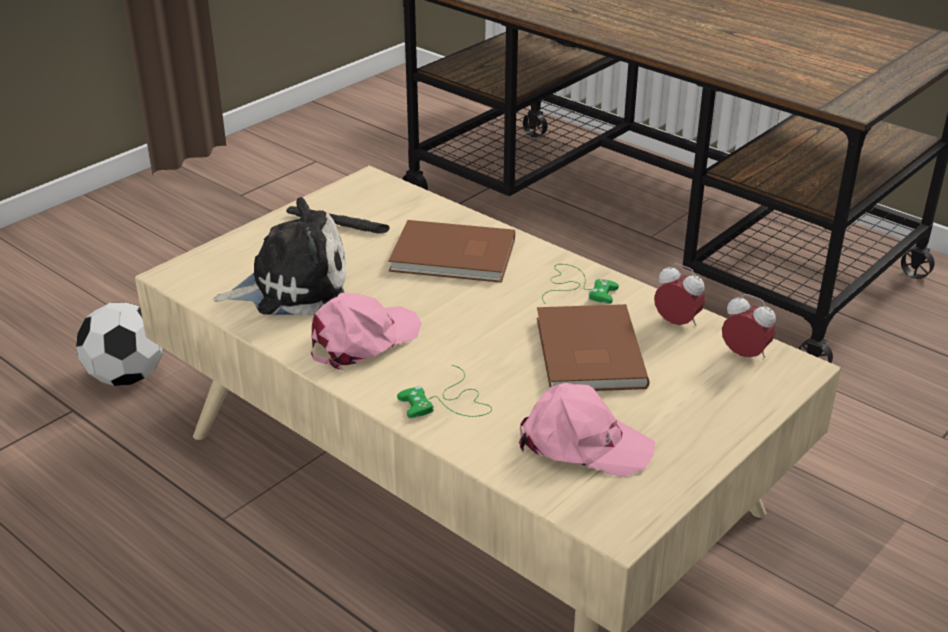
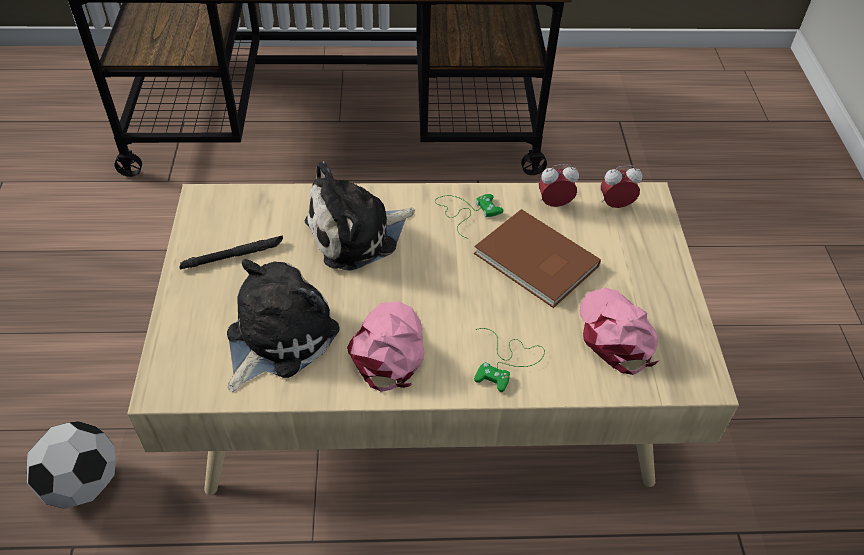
camera: 45 degrees left, 15 degrees up
brown book [388,220,515,283] -> plush toy [305,161,415,271]
pink cap [519,383,655,477] -> pink cap turned 75 degrees counterclockwise [580,288,659,375]

